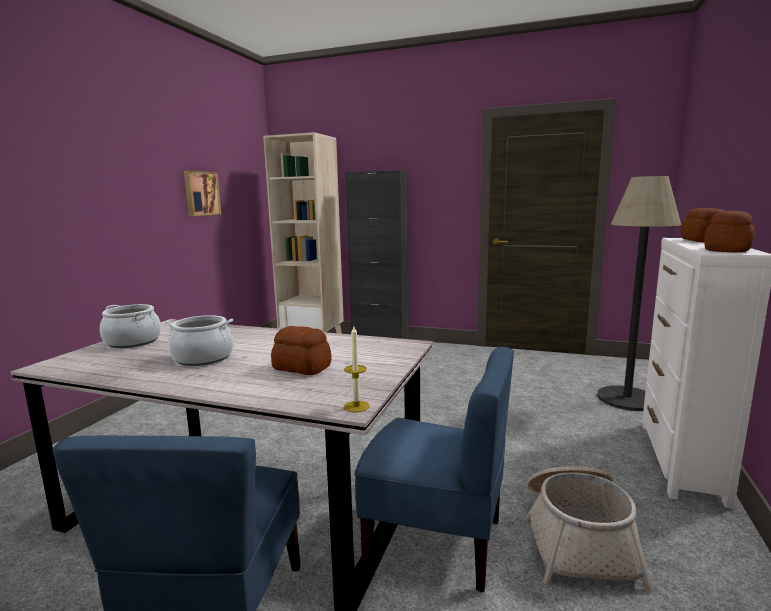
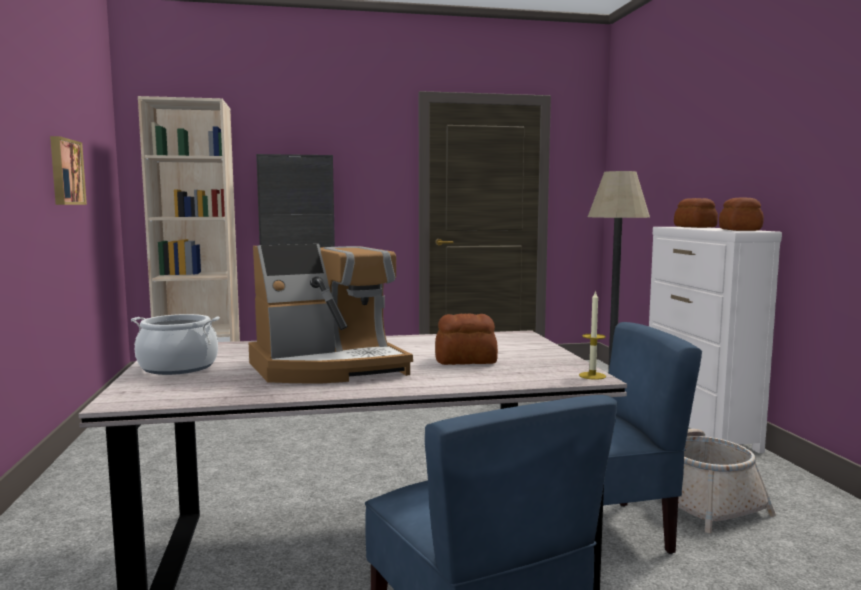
camera: 30 degrees left, 5 degrees down
cooking pot [165,315,234,366] -> coffee machine [249,244,413,384]

